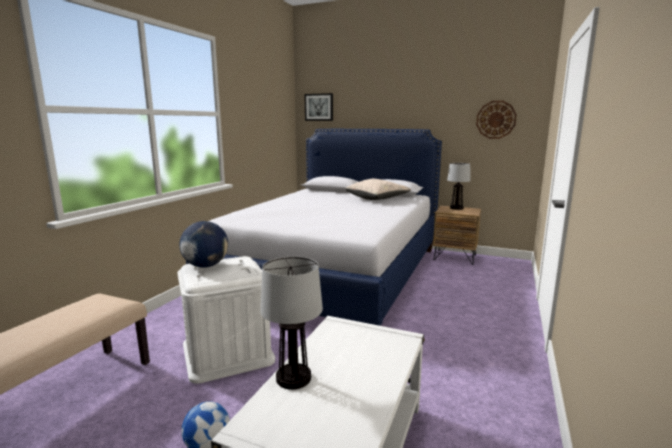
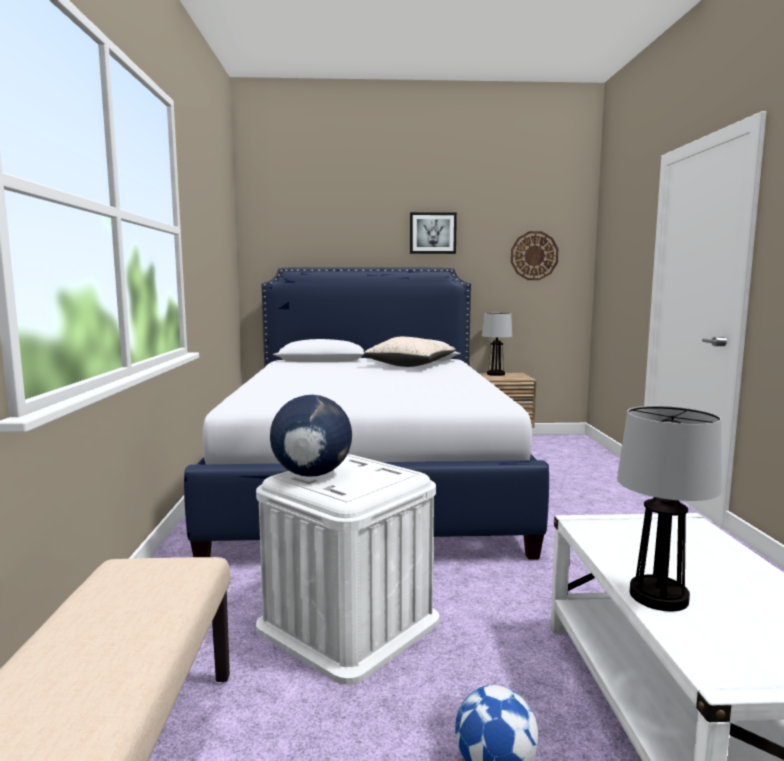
camera: 25 degrees left, 5 degrees down
picture [305,93,333,121] -> picture moved to [410,212,457,254]

